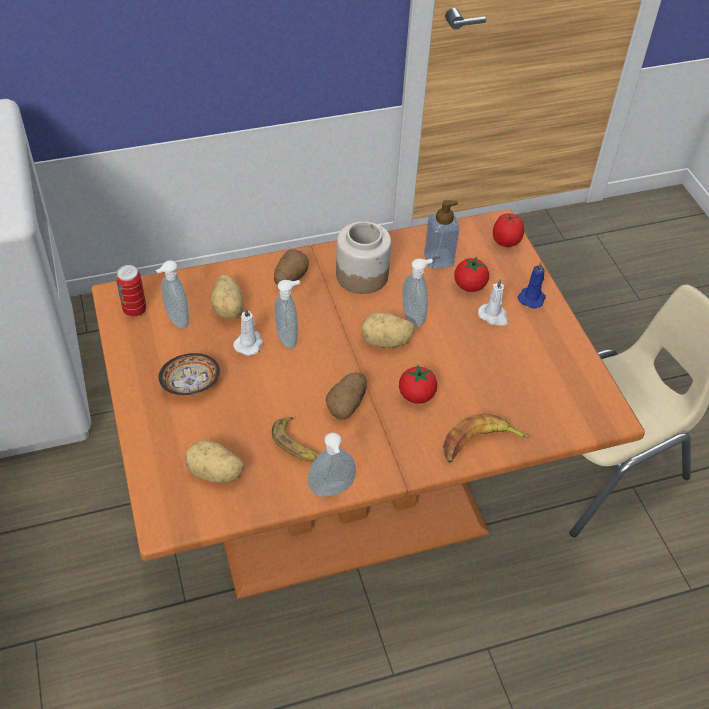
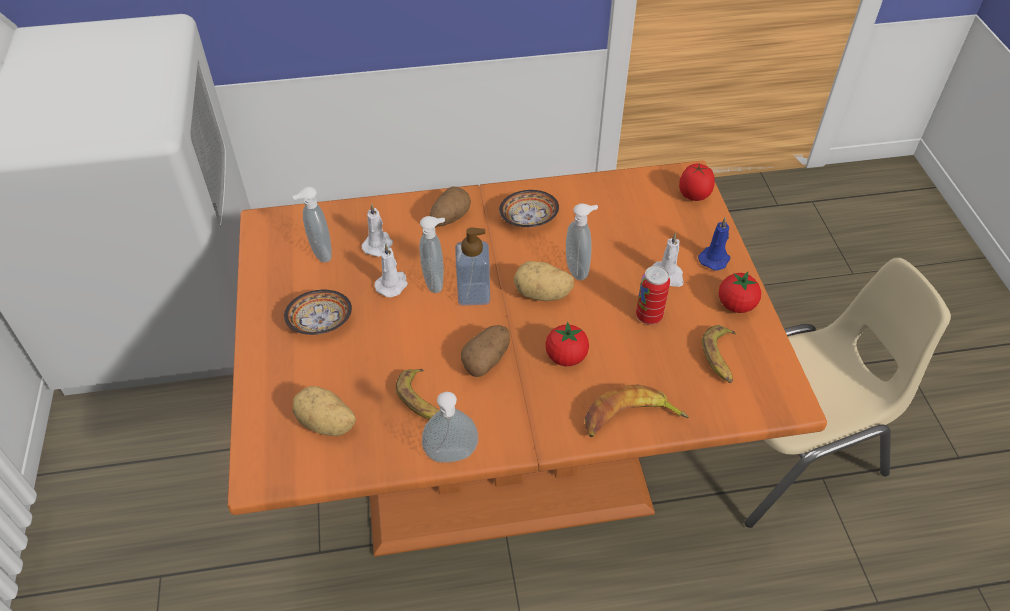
camera: 10 degrees right, 0 degrees up
can [116,265,146,317] -> can moved to [636,266,670,325]
potato [210,274,243,318] -> white candle [362,203,393,257]
jar [336,221,391,294] -> bowl [499,190,559,227]
soap dispenser [424,200,460,269] -> soap dispenser moved to [455,227,490,306]
tomato [454,256,489,292] -> tomato moved to [719,272,761,313]
none -> banana [702,325,736,383]

